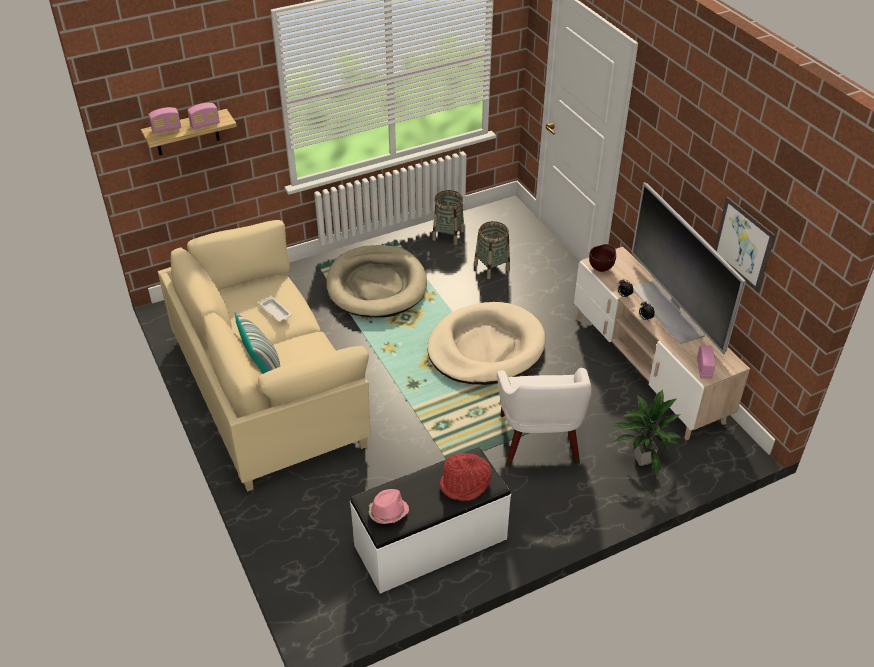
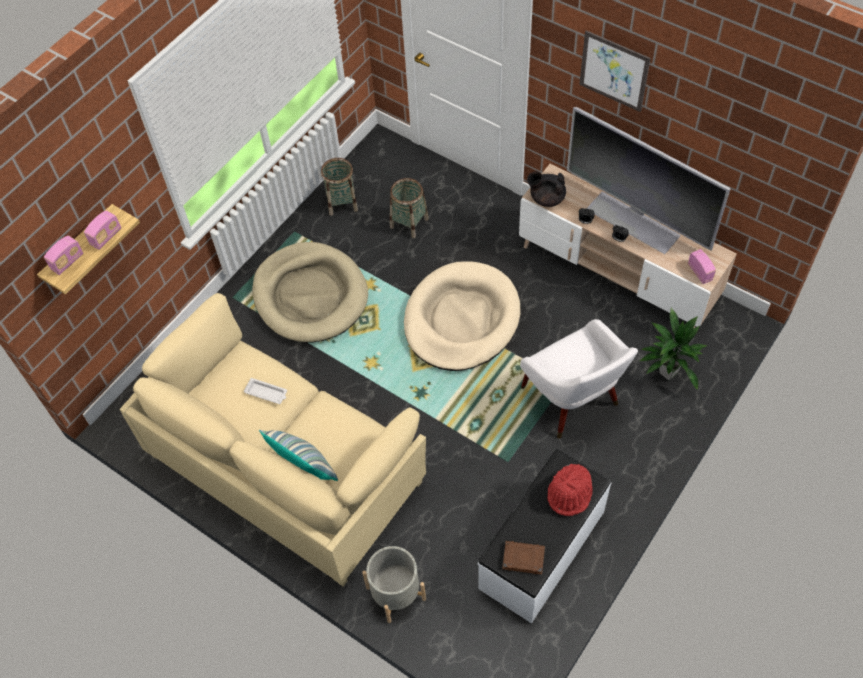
camera: 25 degrees left, 15 degrees up
pink hat [369,489,409,524] -> brown book [502,541,545,575]
brown bowl [589,244,616,272] -> black teapot [527,171,566,207]
picture [714,197,775,292] -> picture moved to [579,30,651,112]
none -> grey planter [362,546,426,623]

